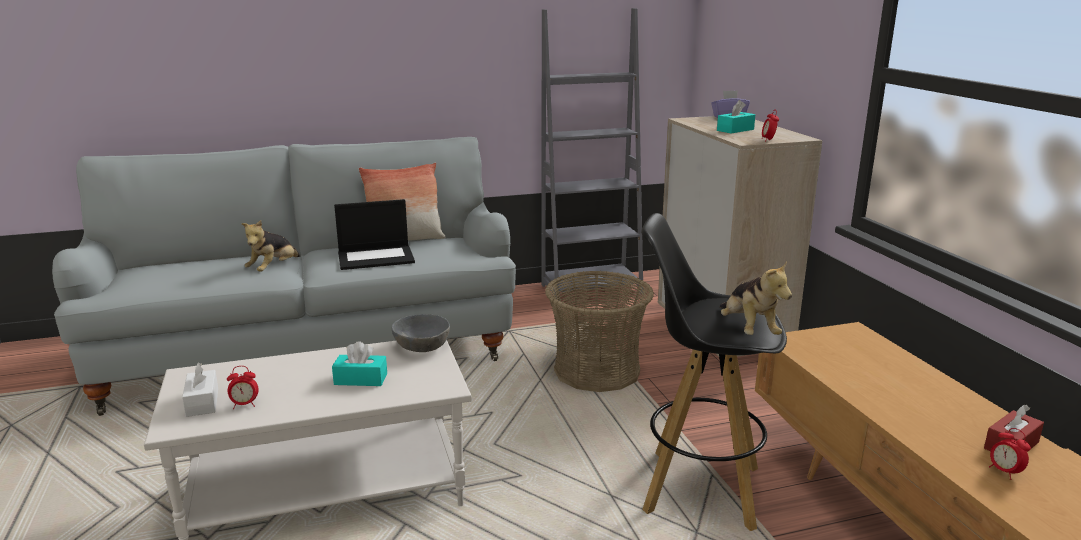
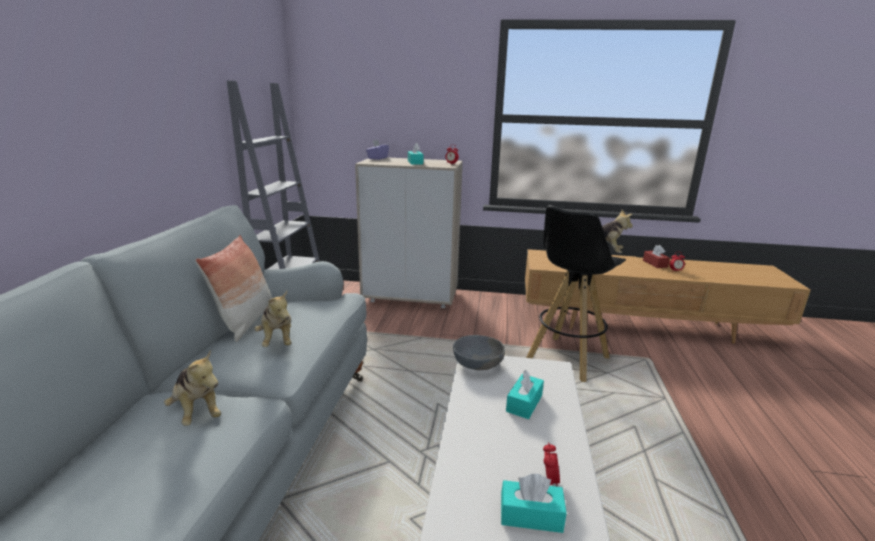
camera: 65 degrees left, 0 degrees up
white tissue box [182,363,218,417] -> turquoise tissue box [501,474,567,533]
laptop [334,199,415,270] -> plush toy [254,291,292,347]
basket [545,271,654,392] -> none

